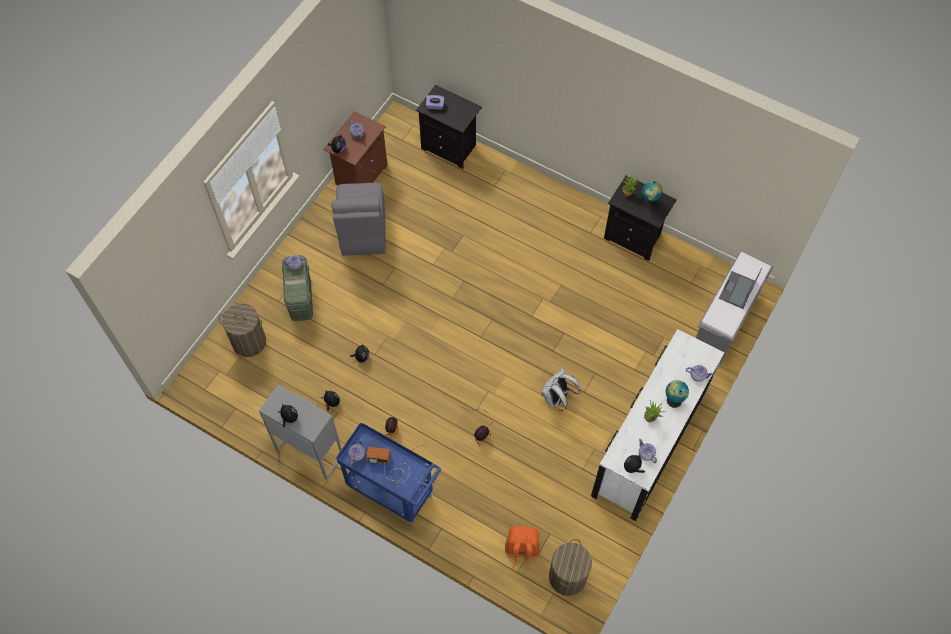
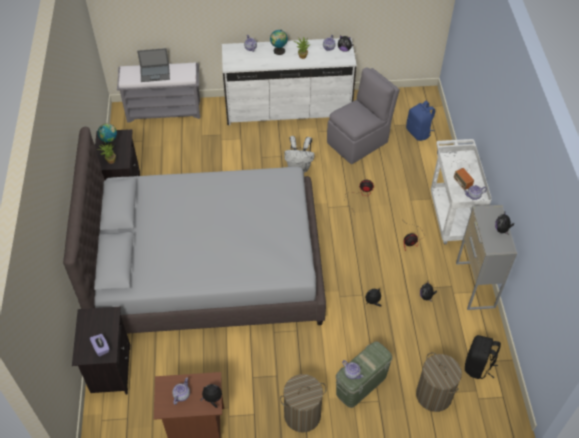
camera: 125 degrees left, 10 degrees down
grey chair [332,183,386,256] -> grey chair moved to [327,67,400,164]
blue cart [336,423,441,522] -> white cart [431,139,492,244]
orange backpack [505,526,540,570] -> blue backpack [406,101,435,141]
laundry basket [549,539,592,596] -> laundry basket moved to [280,374,327,432]
none -> grey bed [63,127,326,334]
none -> black backpack [465,335,501,379]

